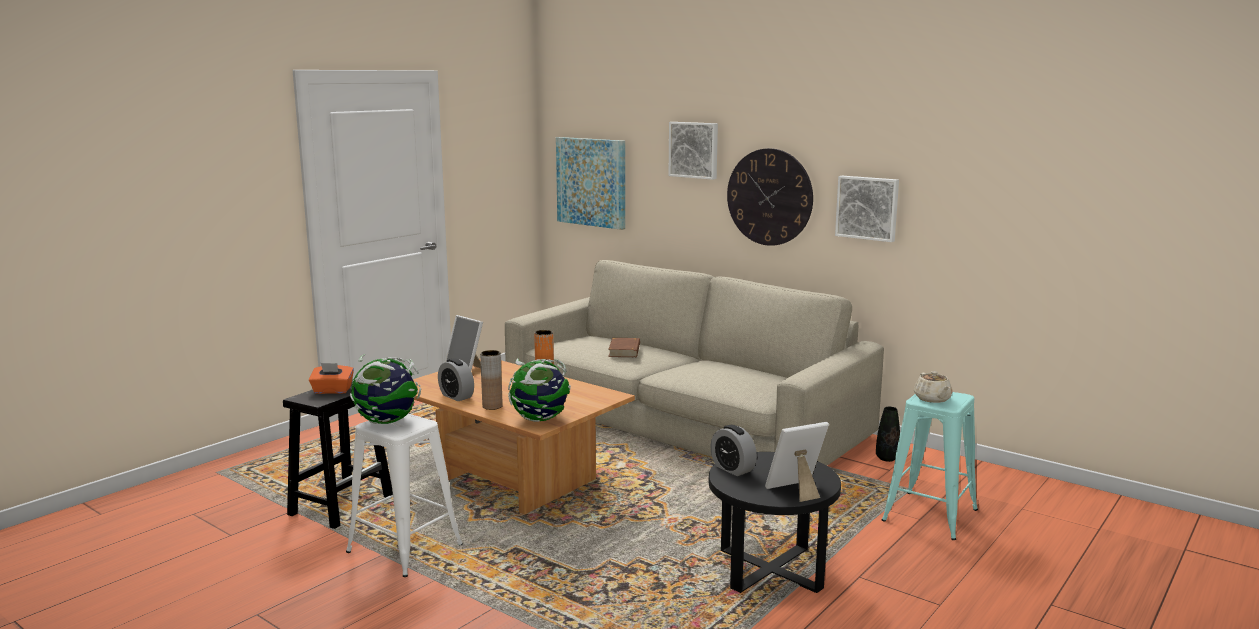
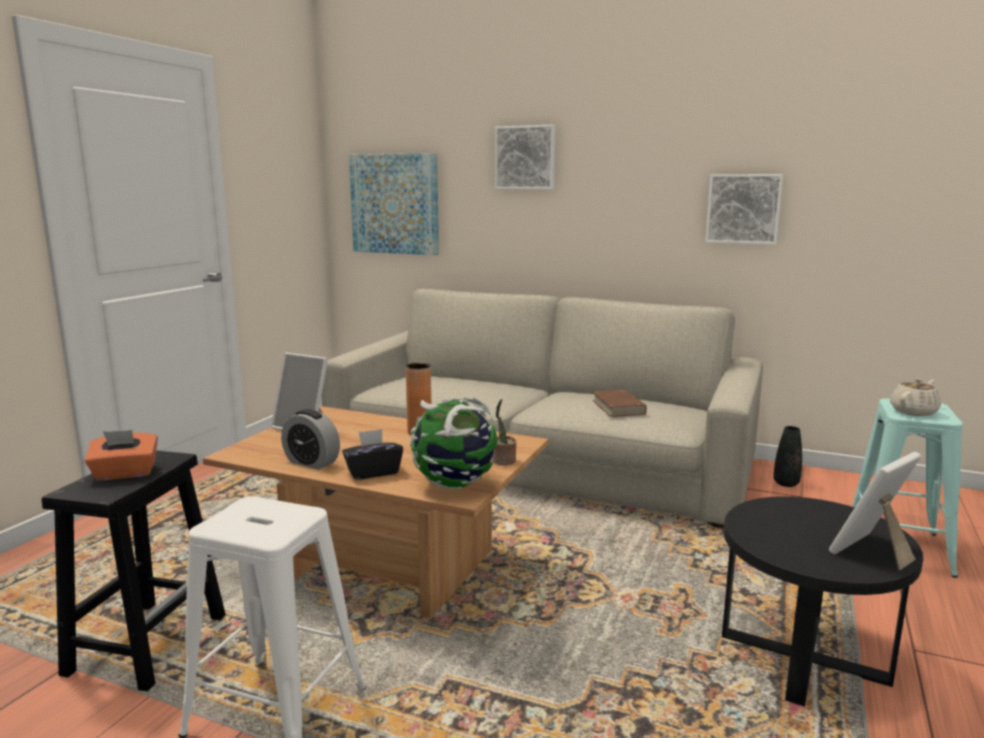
camera: 15 degrees left, 0 degrees up
globe [350,354,421,424] -> none
brown vase [480,350,503,410] -> black tissue box [342,429,403,480]
brown book [608,338,640,357] -> brown book moved to [592,390,647,417]
alarm clock [710,425,757,476] -> none
wall clock [727,148,813,246] -> none
beige teapot [914,371,952,403] -> beige teapot turned 105 degrees counterclockwise [890,378,941,416]
none -> potted plant [492,399,516,465]

